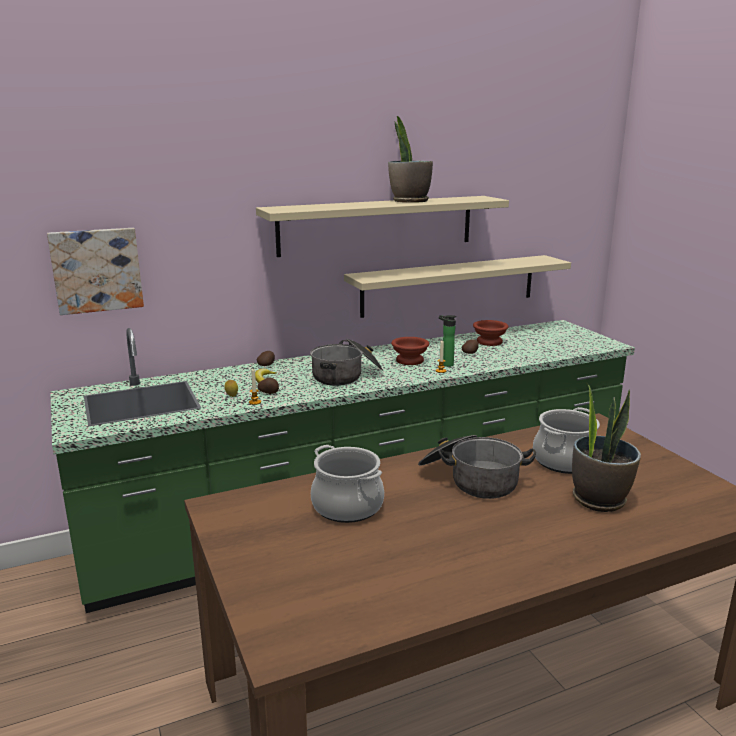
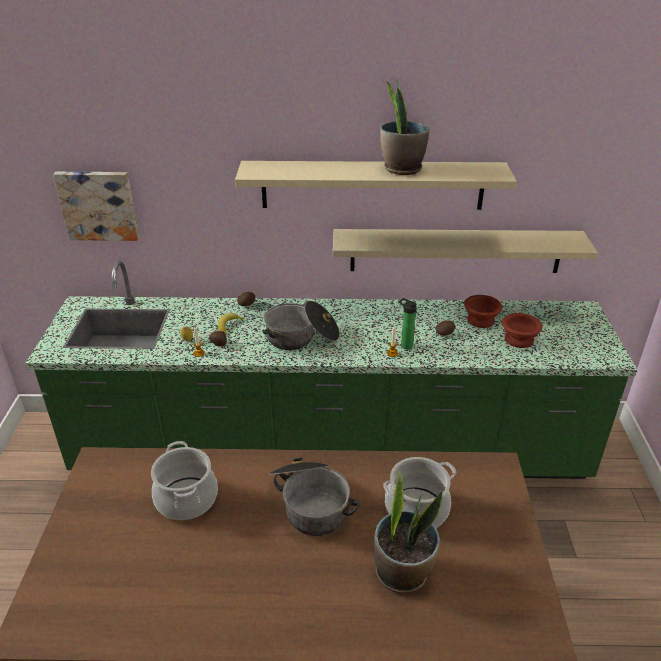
camera: 25 degrees right, 15 degrees up
brown bowl [391,337,429,365] -> brown bowl moved to [502,313,542,348]

